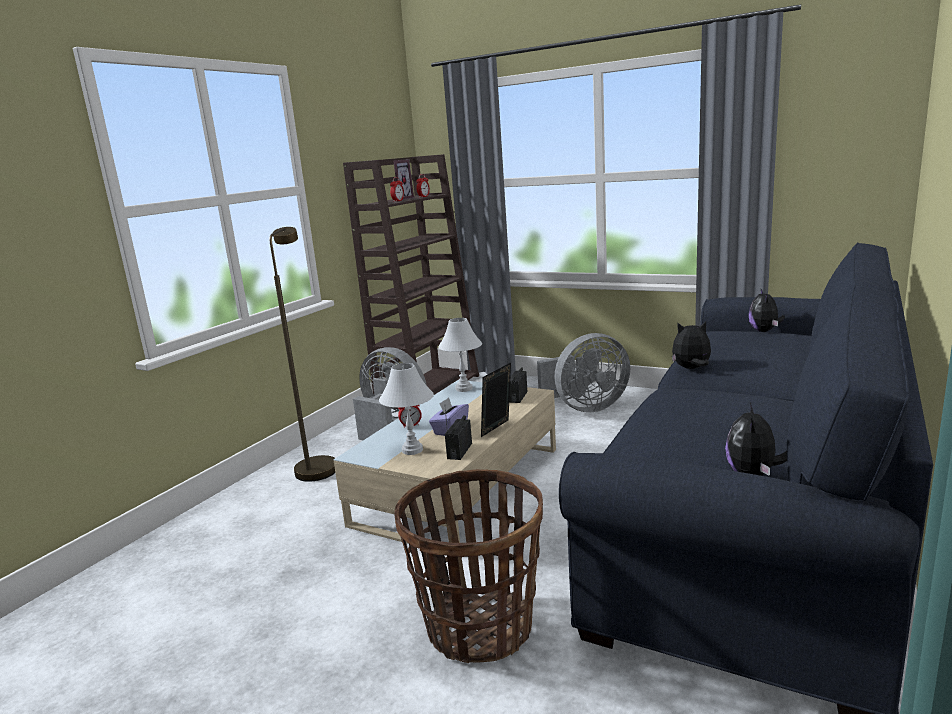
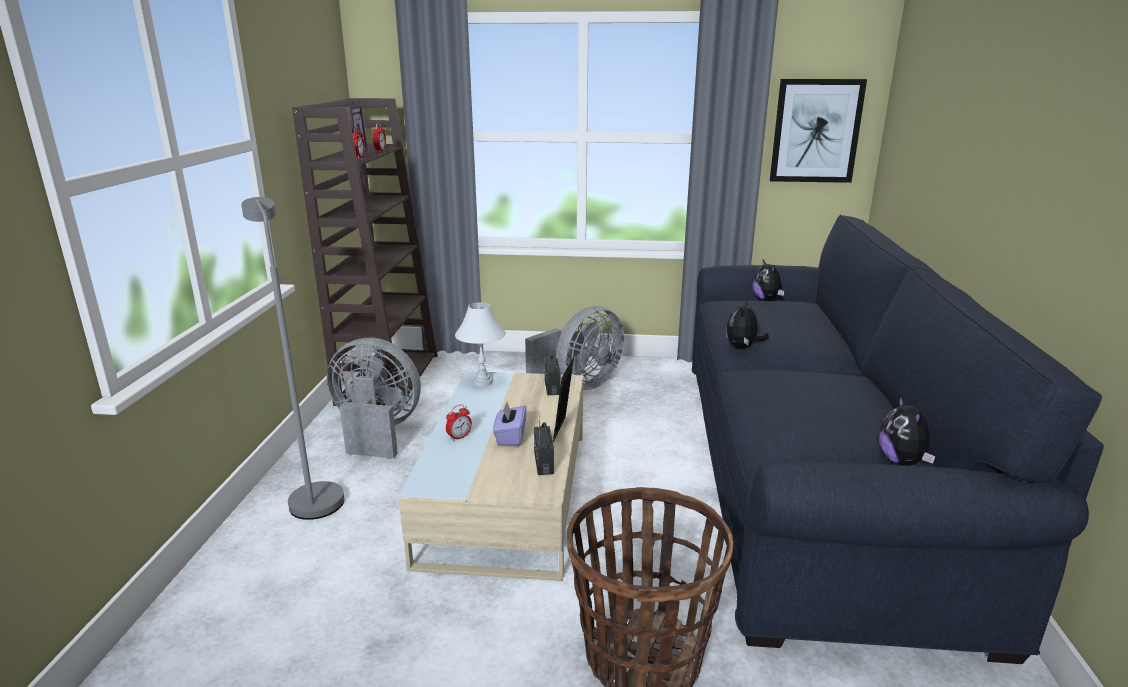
camera: 25 degrees left, 5 degrees up
brown floor lamp [269,227,335,482] -> grey floor lamp [241,197,344,520]
white table lamp [379,363,434,455] -> none
plush toy [672,321,711,369] -> plush toy turned 45 degrees counterclockwise [726,299,769,349]
none -> picture [770,79,867,183]

